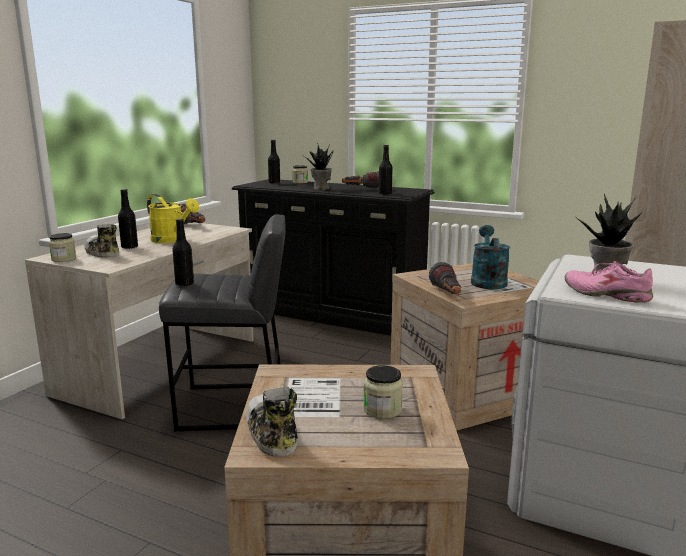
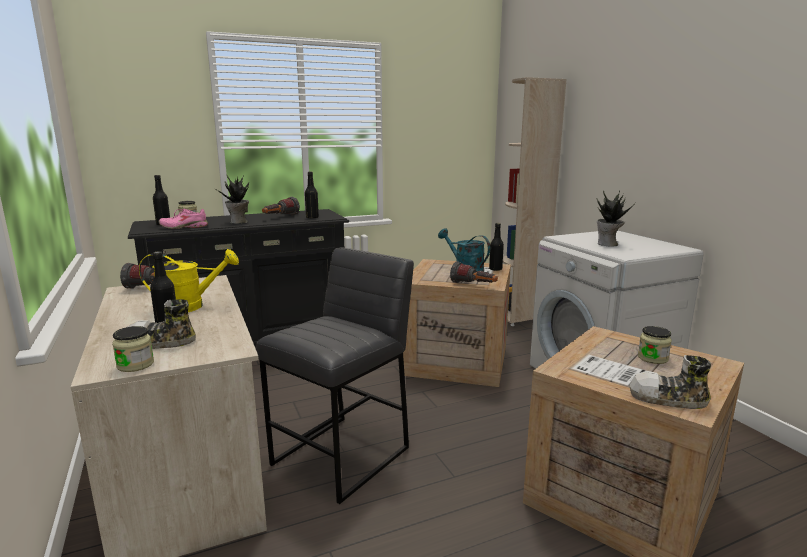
camera: 50 degrees left, 0 degrees up
black bottle [172,219,194,286] -> black bottle moved to [489,223,504,271]
pink shoe [565,261,653,303] -> pink shoe moved to [159,208,208,229]

